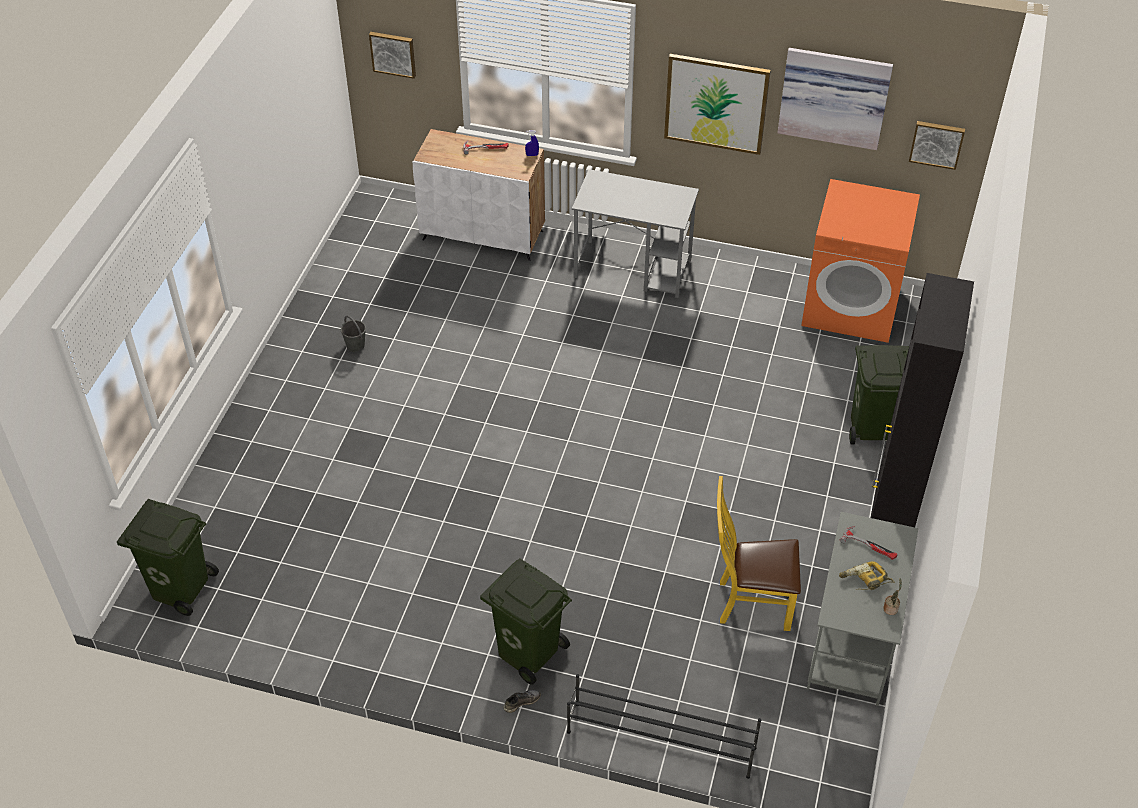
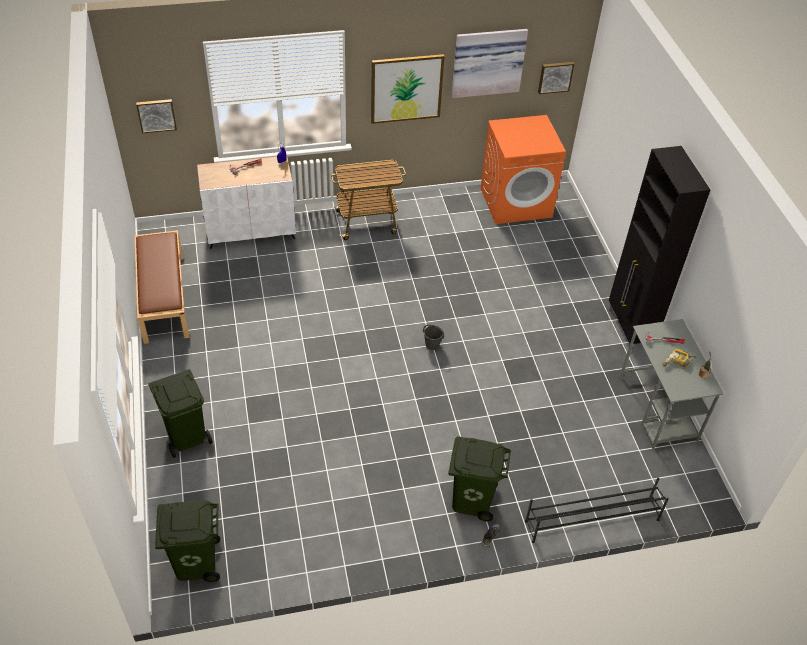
camera: 30 degrees left, 0 degrees up
grey bucket [341,316,366,352] -> grey bucket moved to [423,324,444,350]
grey desk [572,169,699,298] -> cart [331,160,406,240]
yellow chair [717,476,801,631] -> none
green trash can [849,345,909,445] -> green trash can moved to [148,369,213,458]
none -> brown bench [134,230,190,344]

